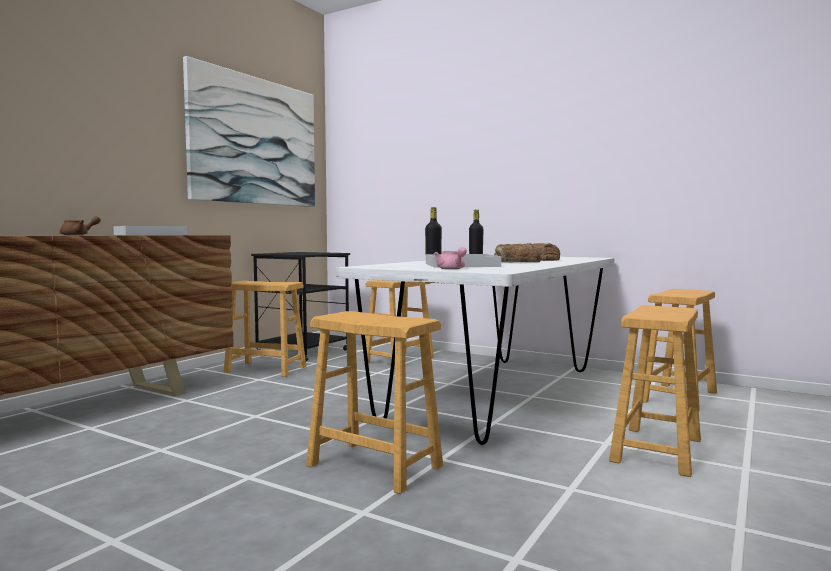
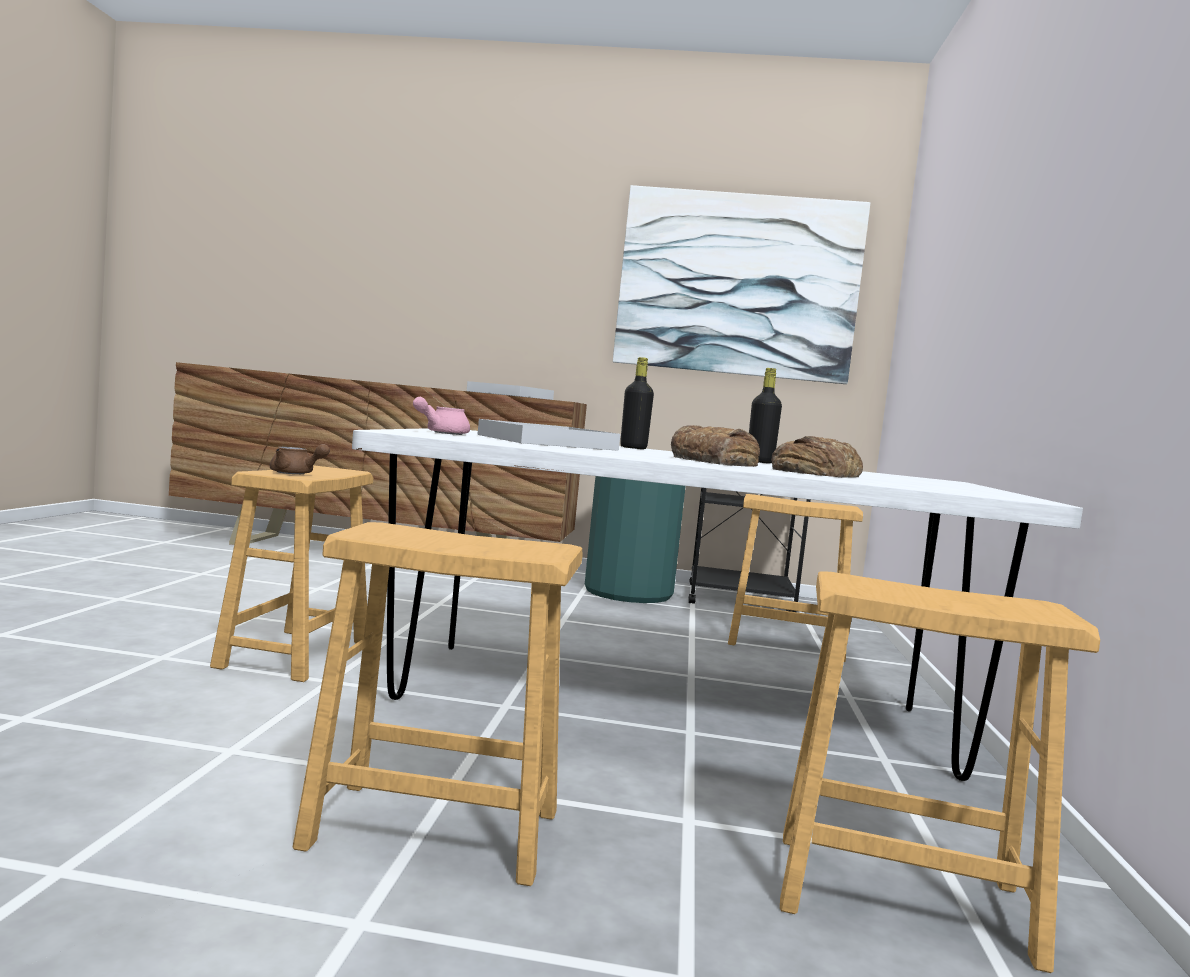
camera: 65 degrees right, 0 degrees up
brown teapot [60,216,101,235] -> brown teapot moved to [270,444,330,474]
brown stool [224,281,306,377] -> green trash can [585,476,686,603]

